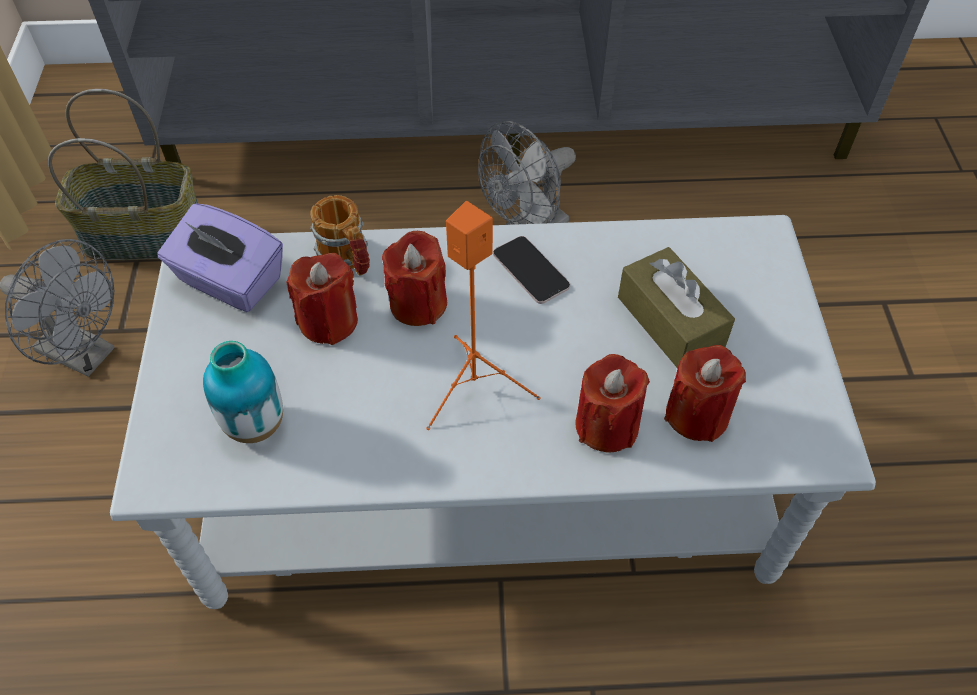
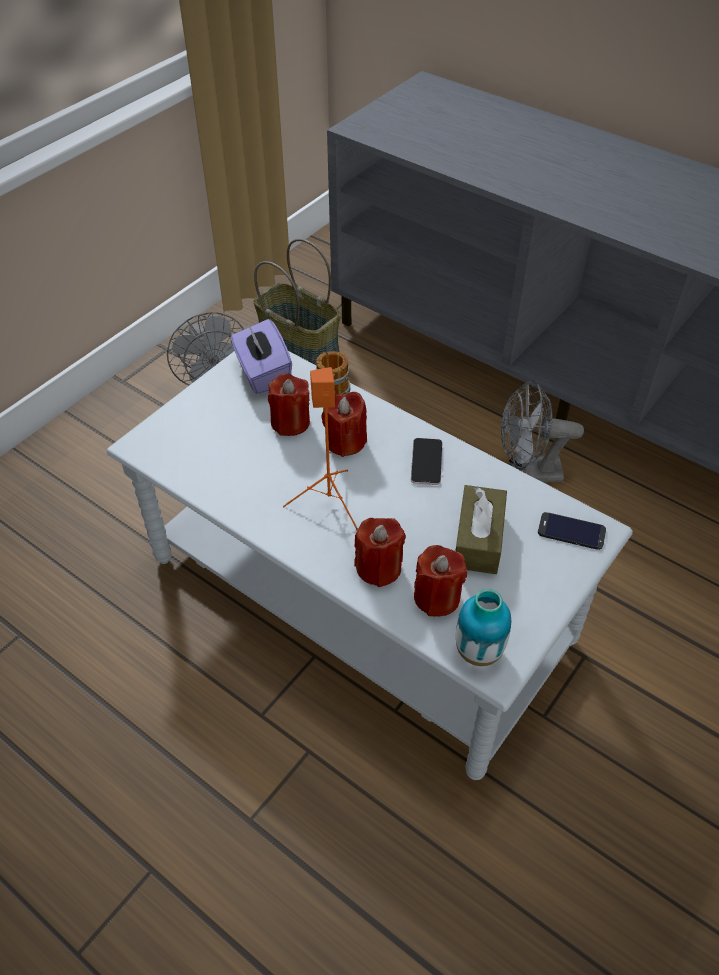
camera: 40 degrees right, 5 degrees down
vase [203,341,283,443] -> vase moved to [456,589,511,666]
none -> phone [538,512,606,550]

